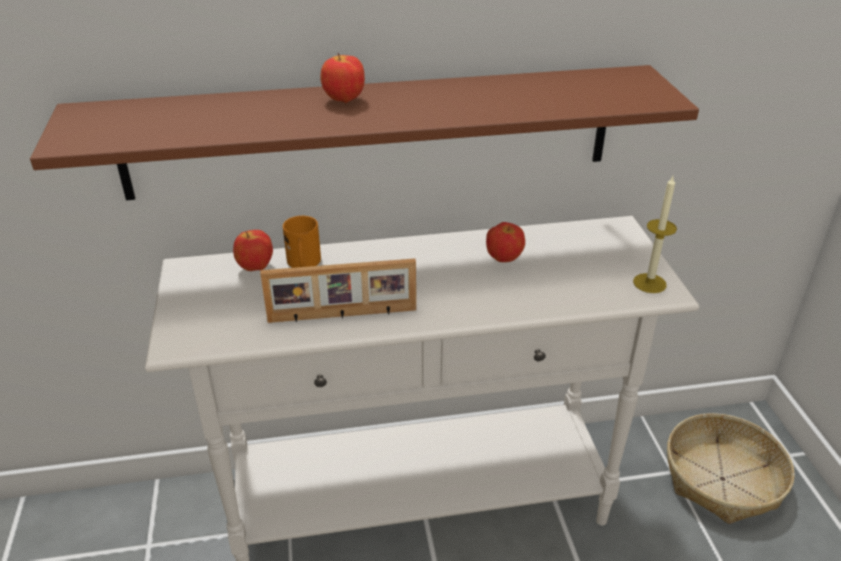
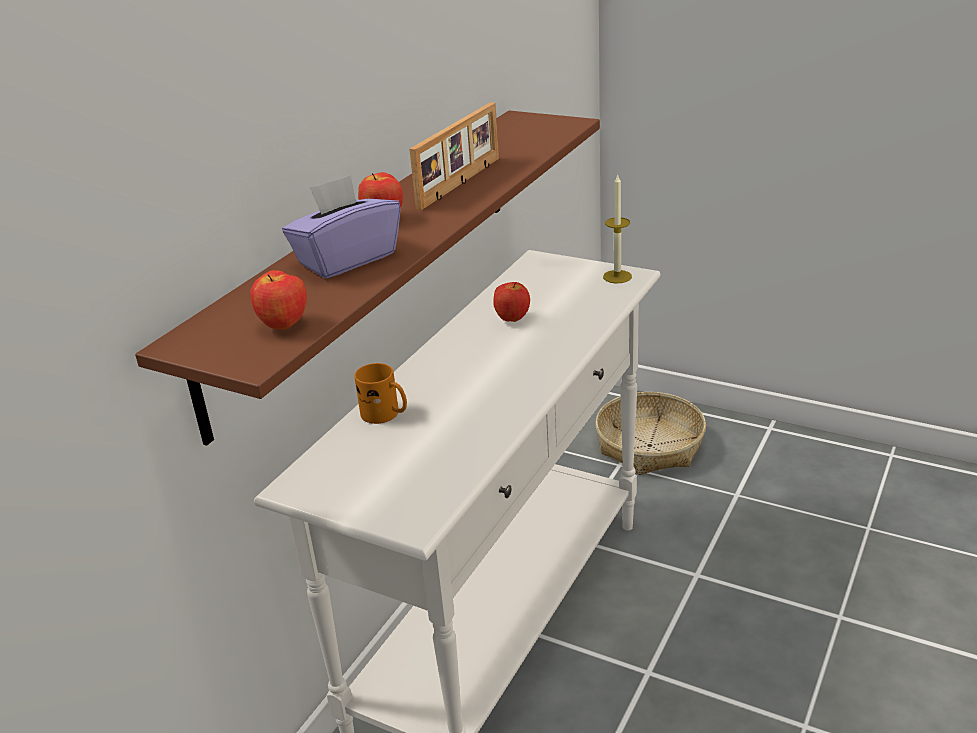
camera: 50 degrees left, 5 degrees down
apple [233,230,273,271] -> apple moved to [250,270,307,330]
picture frame [260,258,416,323] -> picture frame moved to [409,102,499,210]
none -> purple tissue box [282,175,401,279]

